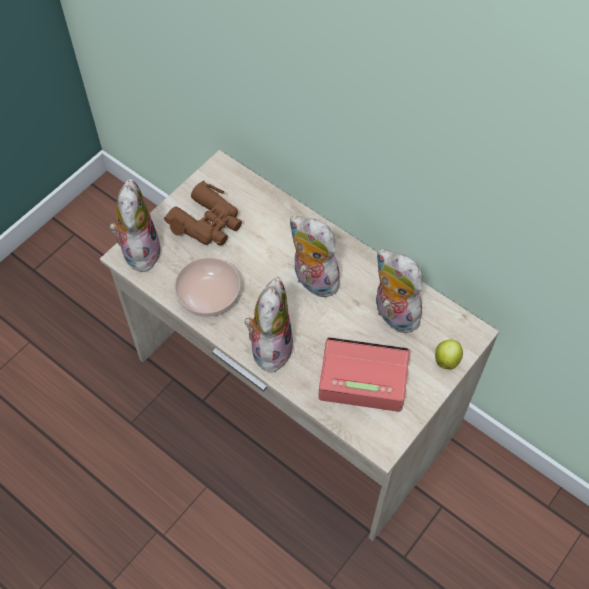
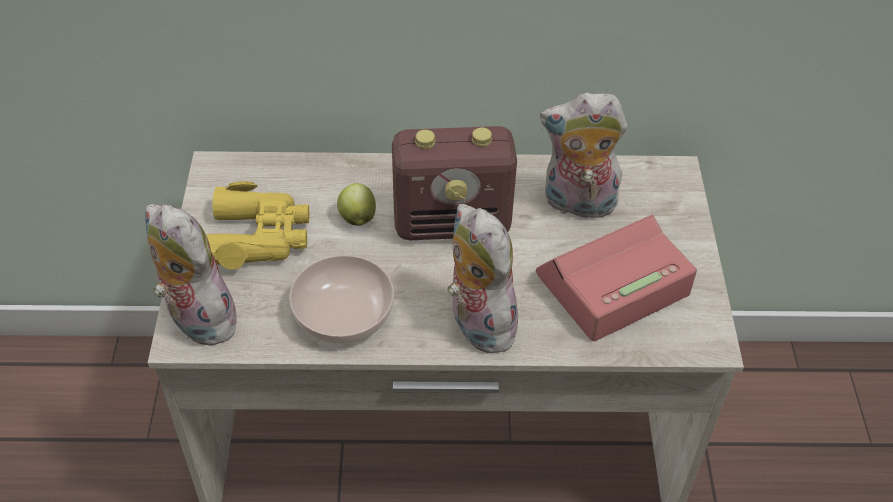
camera: 40 degrees left, 10 degrees down
brown binoculars [164,181,242,245] -> yellow binoculars [206,181,309,269]
plush toy [289,216,340,297] -> radio [392,126,517,240]
apple [435,340,463,370] -> apple moved to [337,183,376,226]

